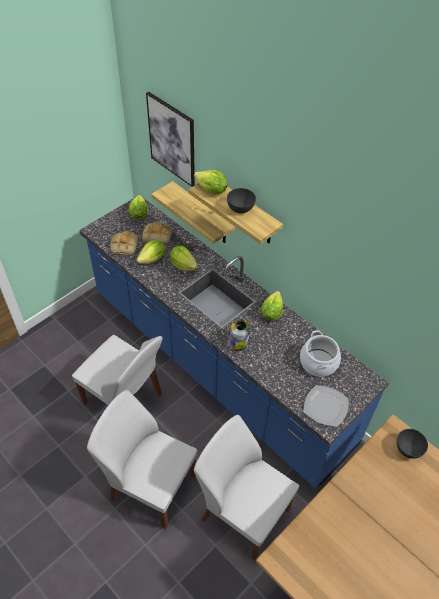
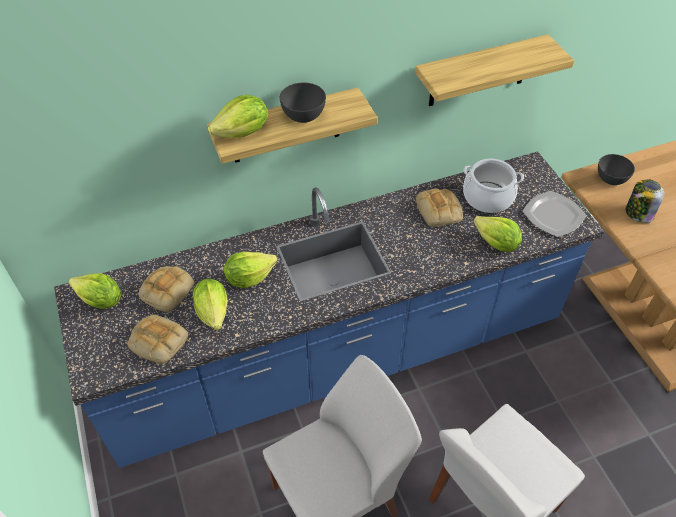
camera: 65 degrees left, 0 degrees up
picture [146,92,195,187] -> none
shelf [151,181,235,244] -> shelf moved to [415,34,574,106]
white chair [194,415,299,561] -> none
jar [228,320,251,351] -> jar moved to [625,179,665,223]
lettuce [261,291,283,321] -> lettuce moved to [473,216,522,252]
none -> bread [416,188,463,227]

